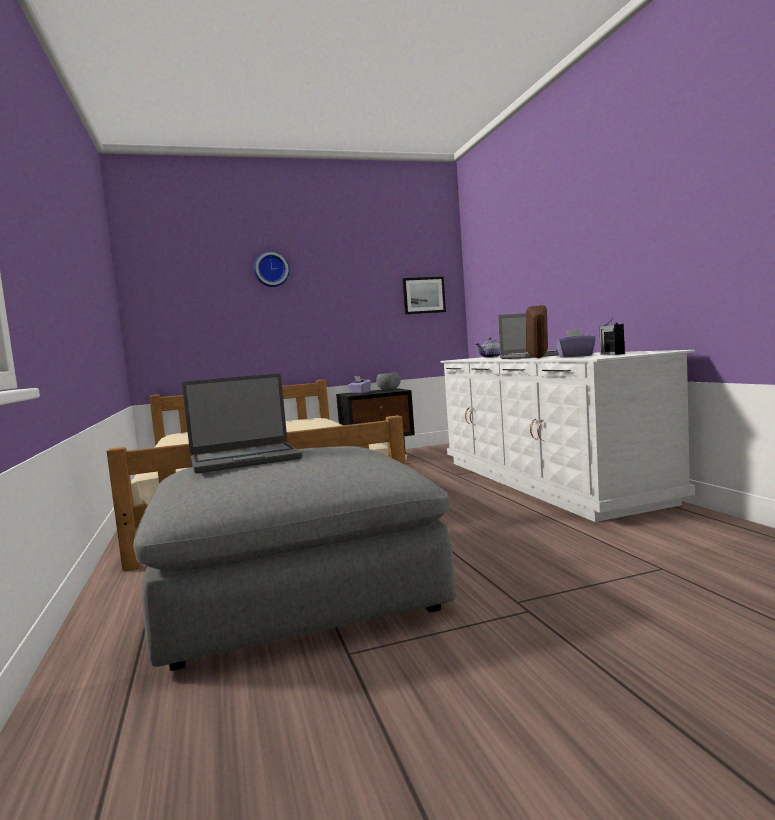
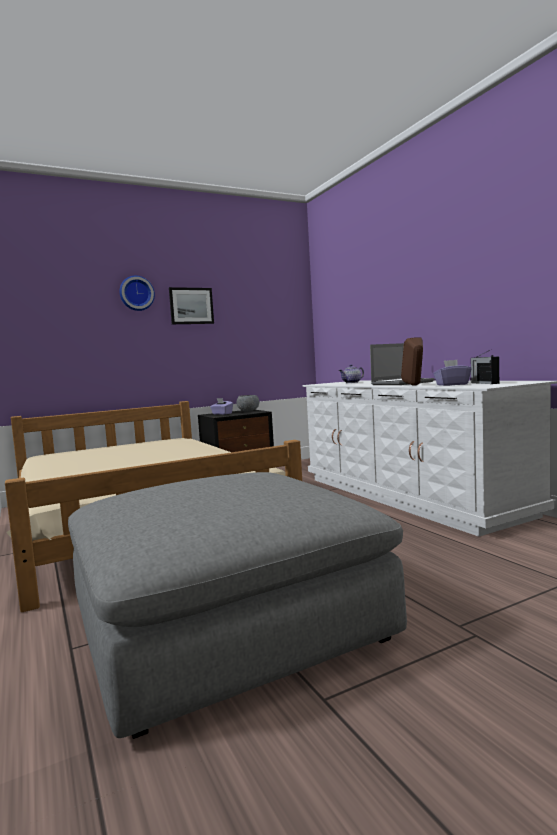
camera: 10 degrees left, 0 degrees up
laptop [182,373,303,473] -> none
picture [402,277,446,314] -> picture moved to [169,287,214,324]

